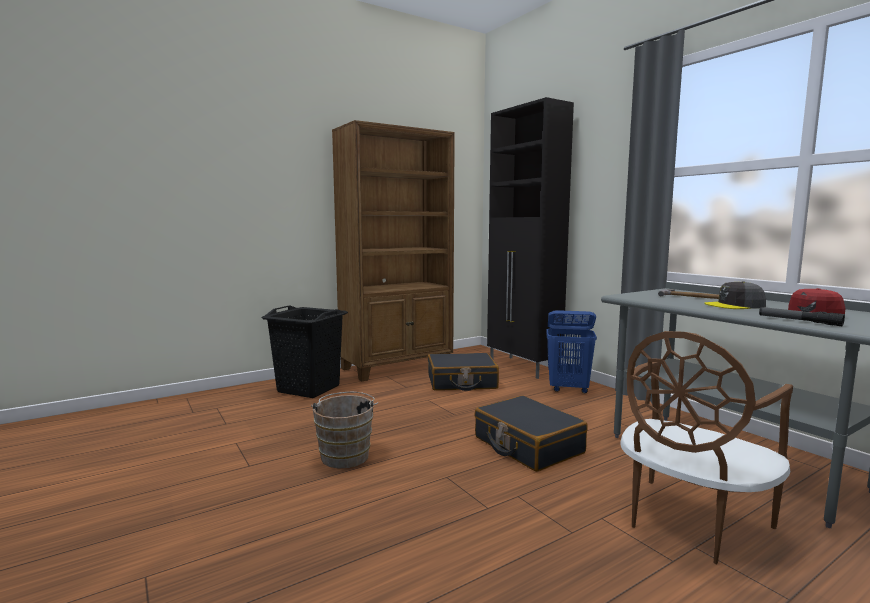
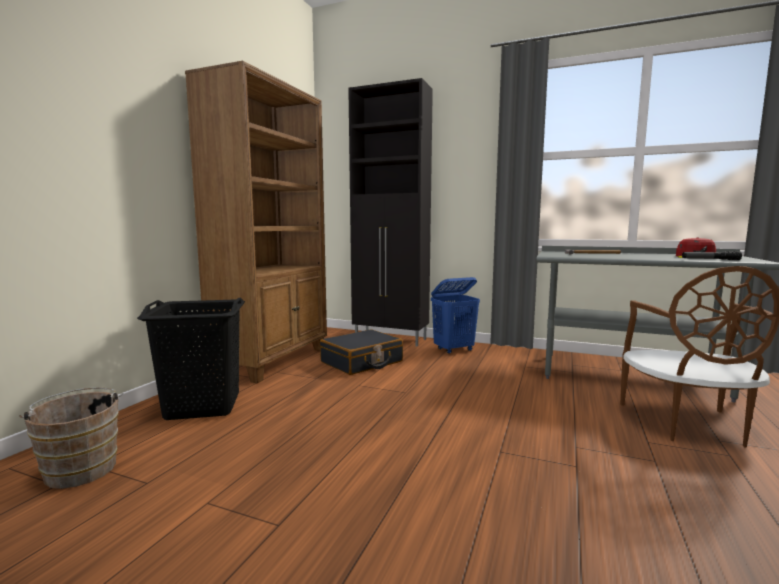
camera: 35 degrees left, 0 degrees up
brown bucket [311,392,378,468] -> brown bucket moved to [19,388,123,489]
black suitcase [474,395,588,472] -> none
grey cap [704,281,766,309] -> none

